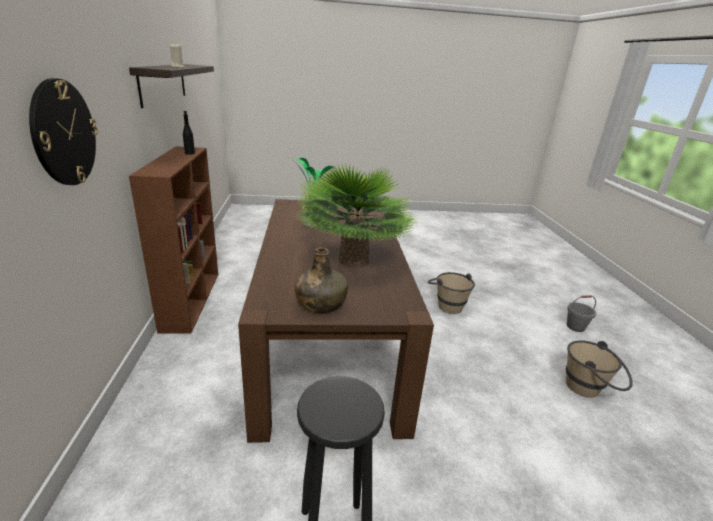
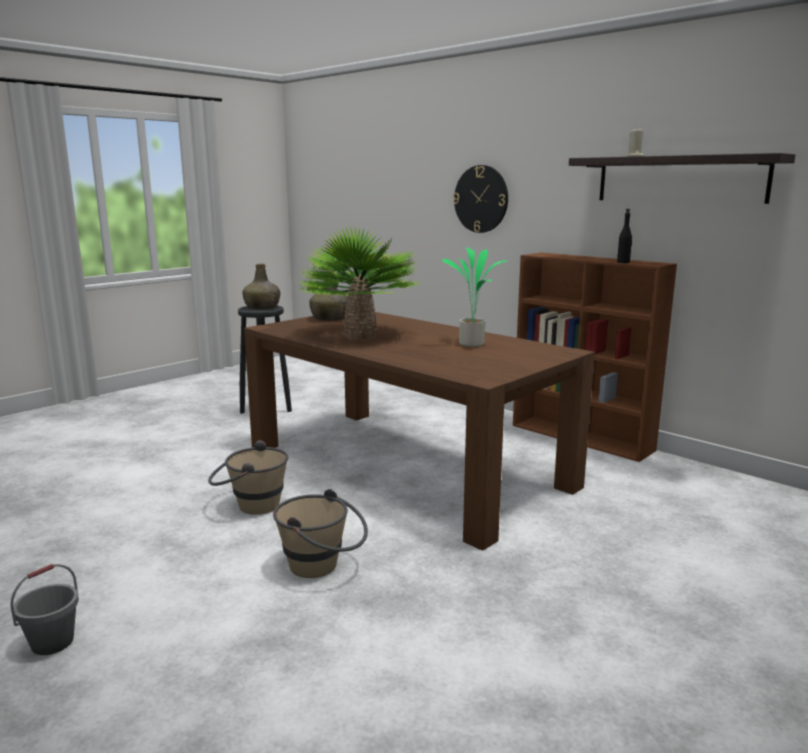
camera: 140 degrees right, 10 degrees down
beige bucket [566,340,633,398] -> beige bucket moved to [208,440,289,515]
none -> green bottle [242,264,280,309]

